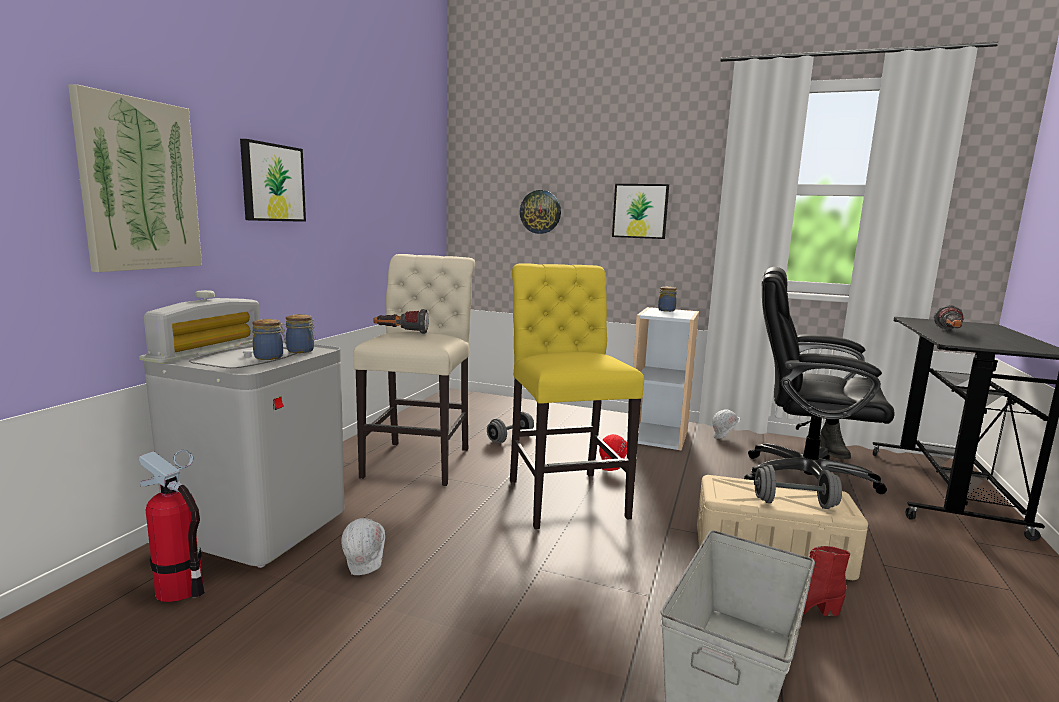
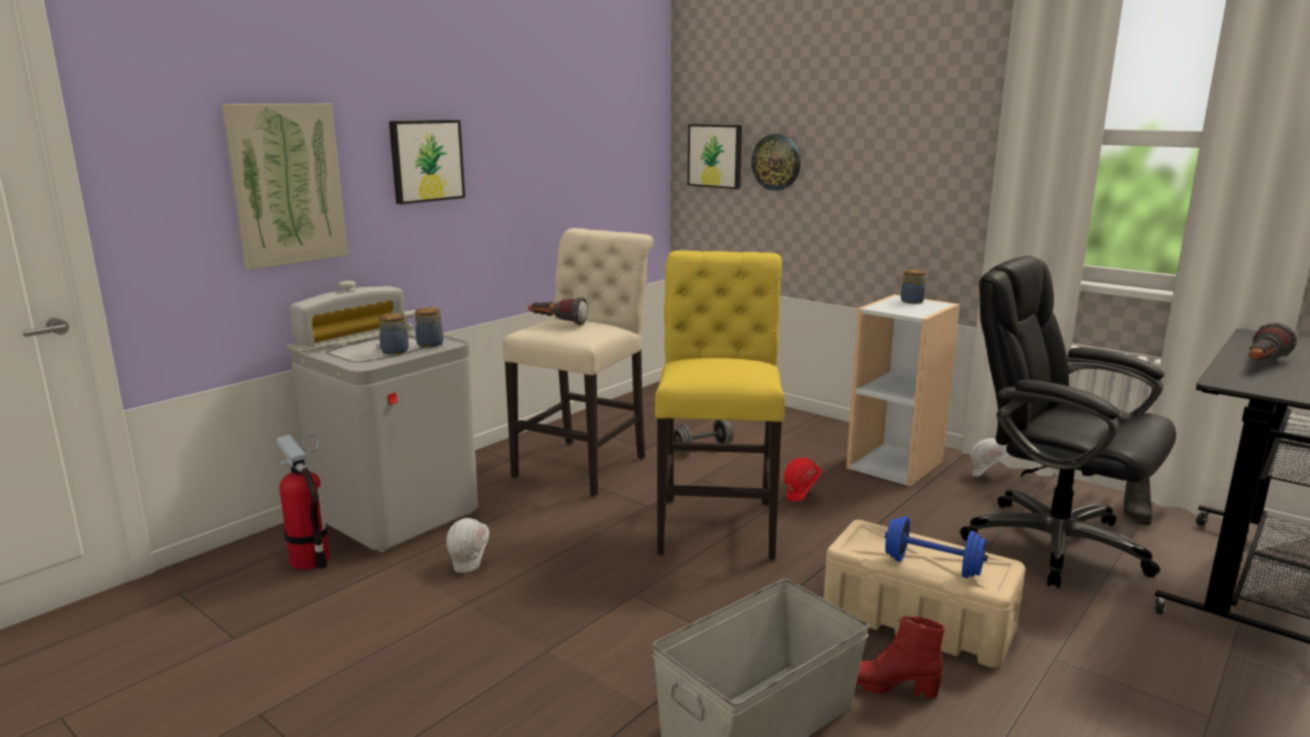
camera: 20 degrees right, 5 degrees up
picture [612,184,669,239] -> picture moved to [688,124,742,189]
grey dumbbell [754,465,842,509] -> blue dumbbell [885,516,988,578]

